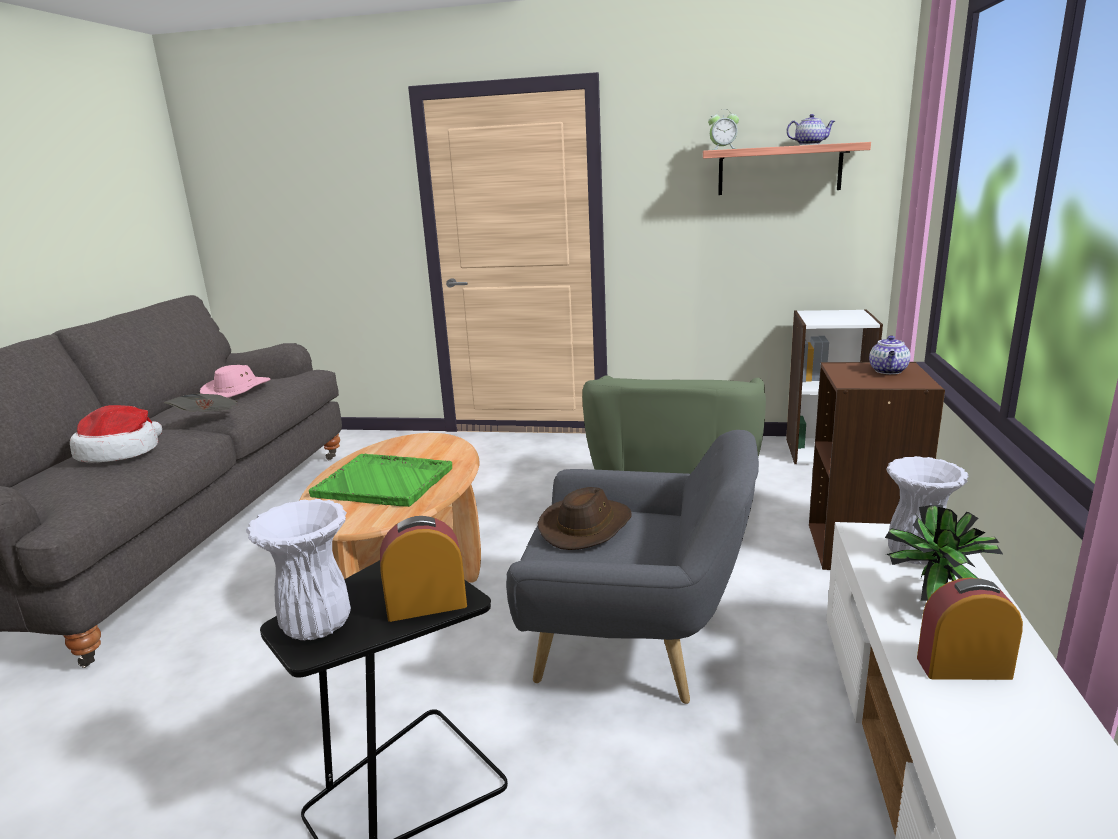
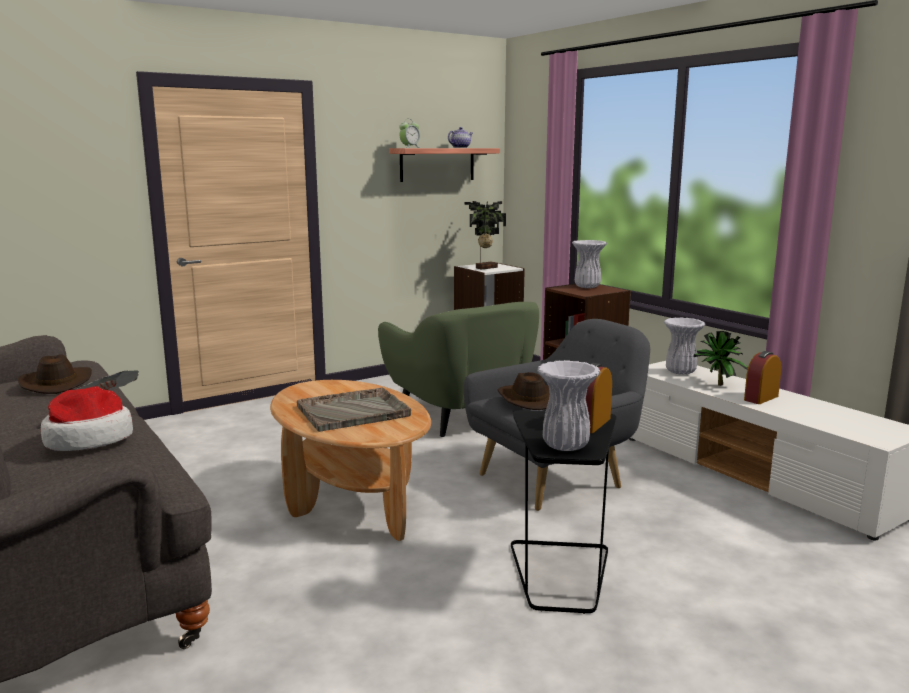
camera: 45 degrees left, 5 degrees down
pink hat [200,365,270,398] -> brown hat [18,354,92,394]
green tray [309,454,452,507] -> grey tray [297,387,411,432]
teapot [869,335,910,374] -> white vase [572,240,607,288]
none -> potted plant [465,201,506,270]

